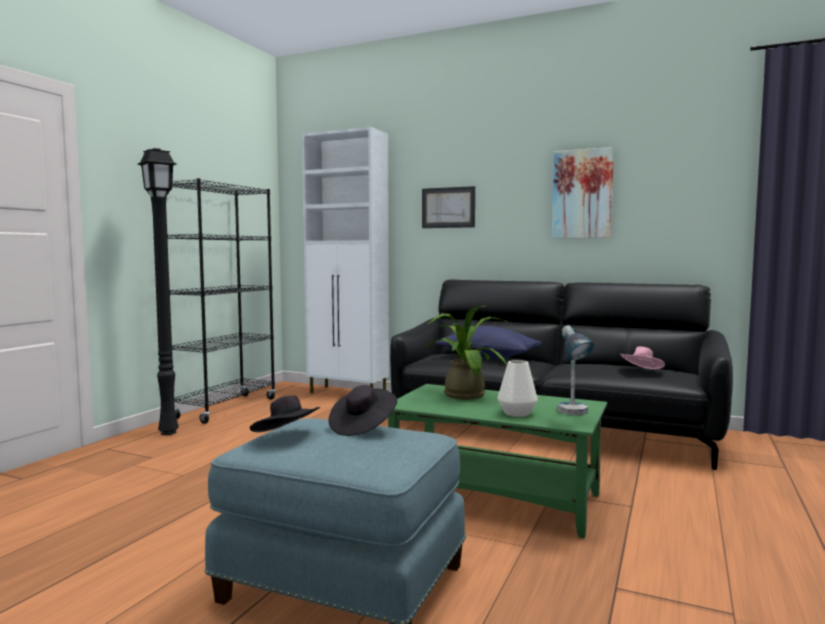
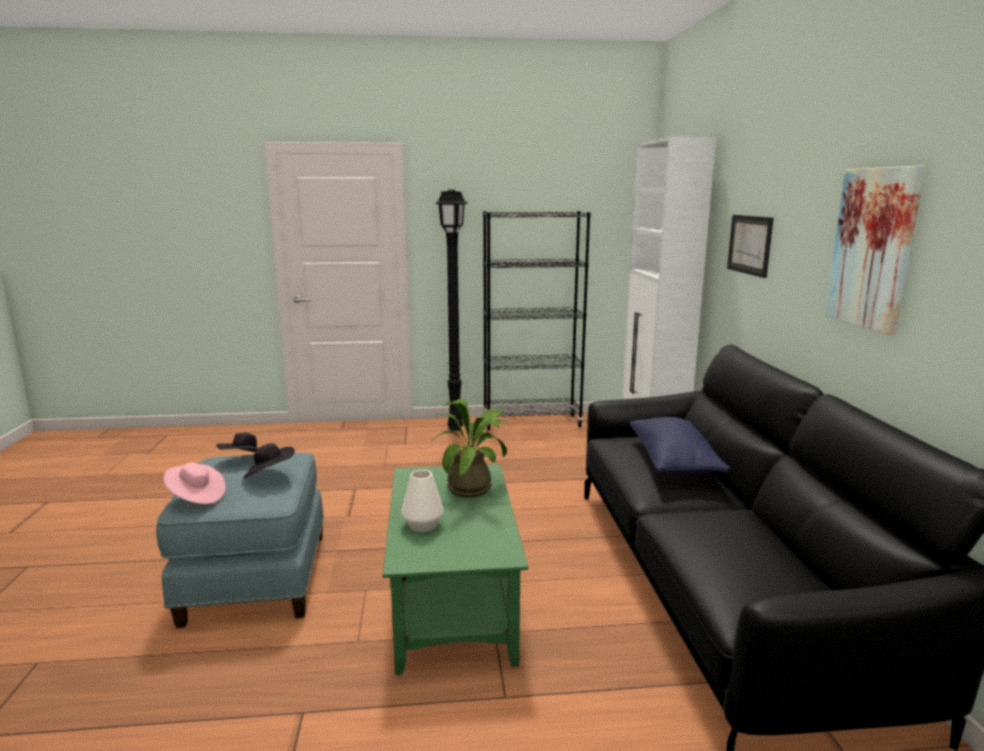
camera: 60 degrees right, 10 degrees up
table lamp [557,325,594,415] -> none
pink hat [620,346,665,369] -> pink hat moved to [164,463,226,504]

